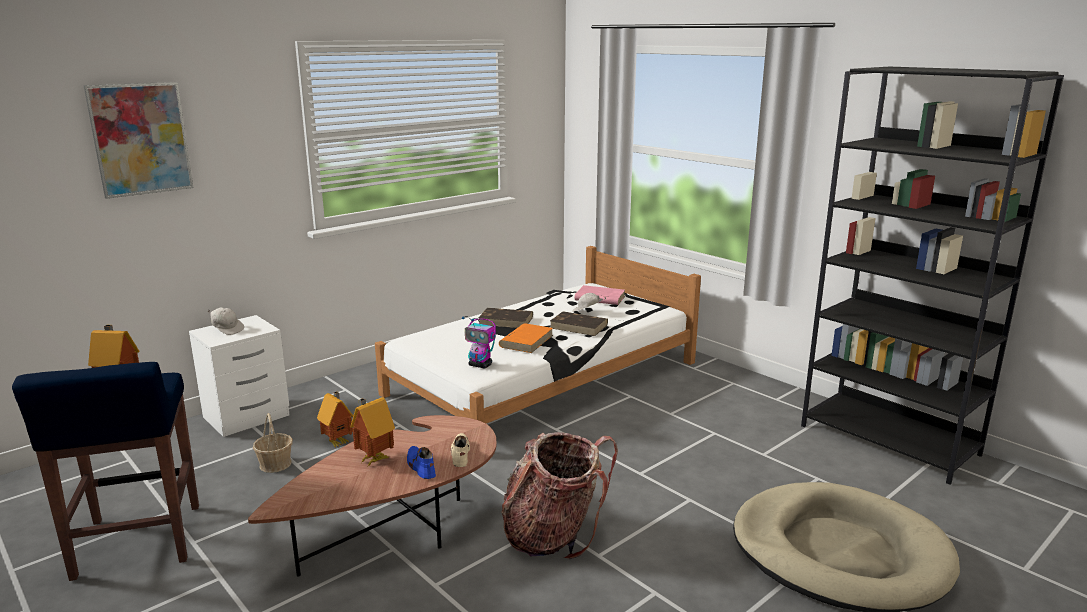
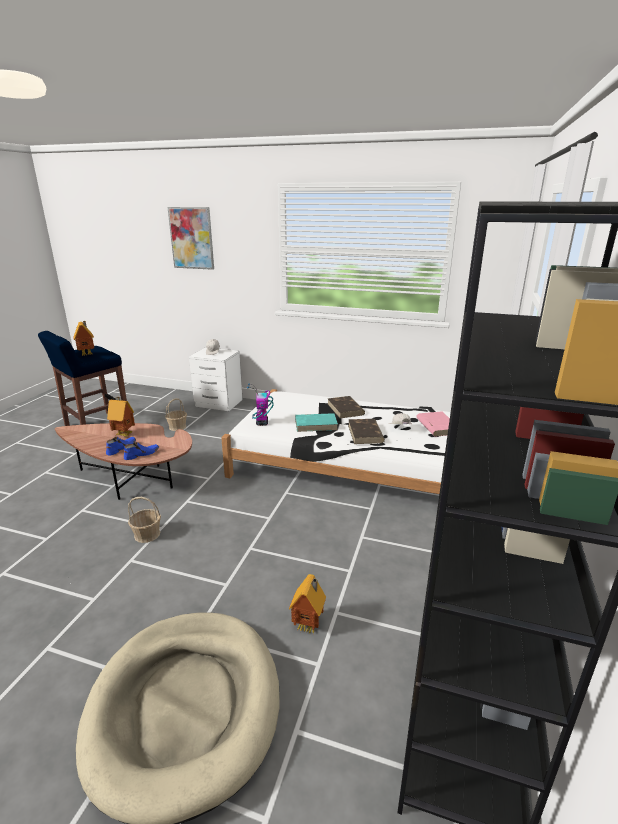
camera: 60 degrees right, 5 degrees up
toy house [317,391,353,447] -> toy house moved to [289,574,326,634]
beige shoe [451,433,470,467] -> blue shoe [124,442,159,460]
orange book [499,323,553,353] -> turquoise book [295,413,338,432]
backpack [501,432,618,559] -> basket [128,497,161,543]

